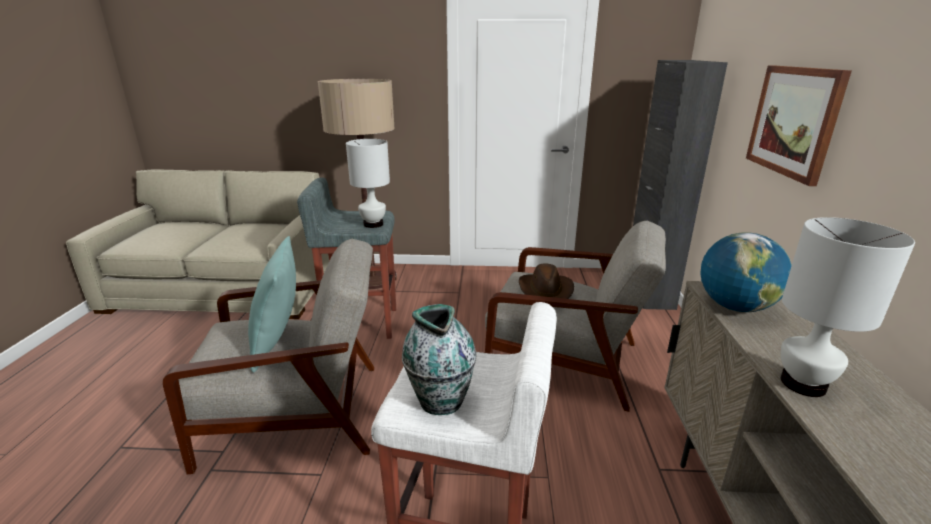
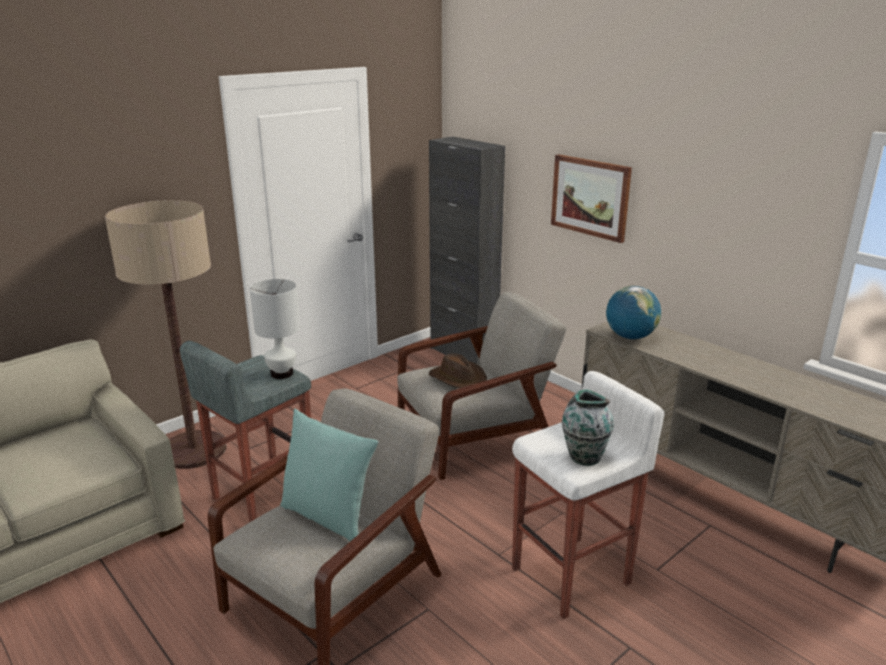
camera: 45 degrees left, 0 degrees up
white table lamp [781,217,915,397] -> none

